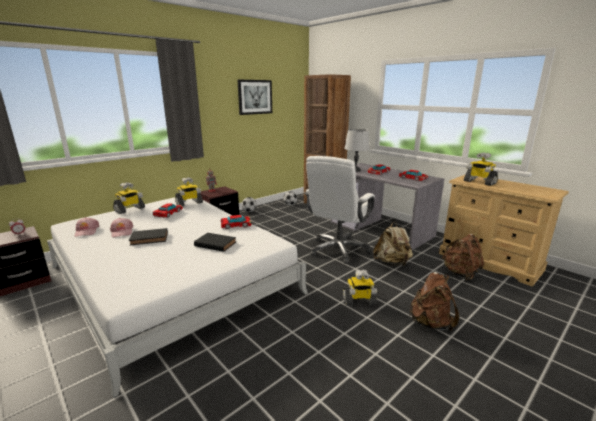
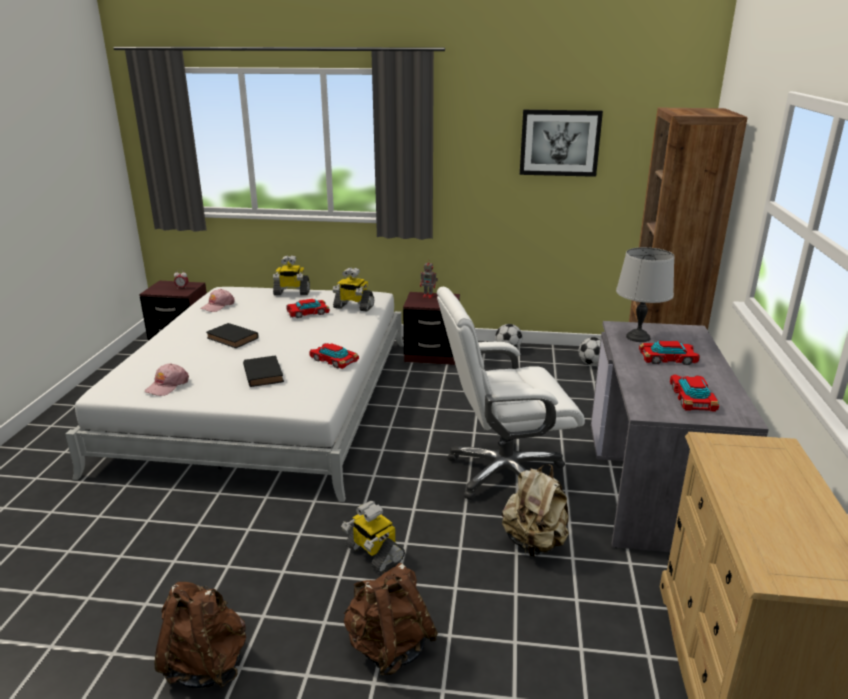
camera: 50 degrees right, 5 degrees up
pink cap [110,218,133,237] -> pink cap moved to [144,363,189,396]
brown backpack [441,234,484,280] -> brown backpack moved to [155,582,246,689]
toy robot [464,152,498,186] -> none

